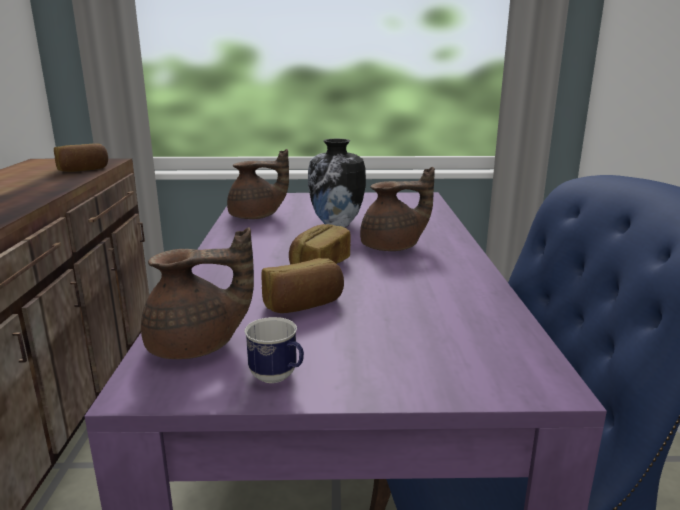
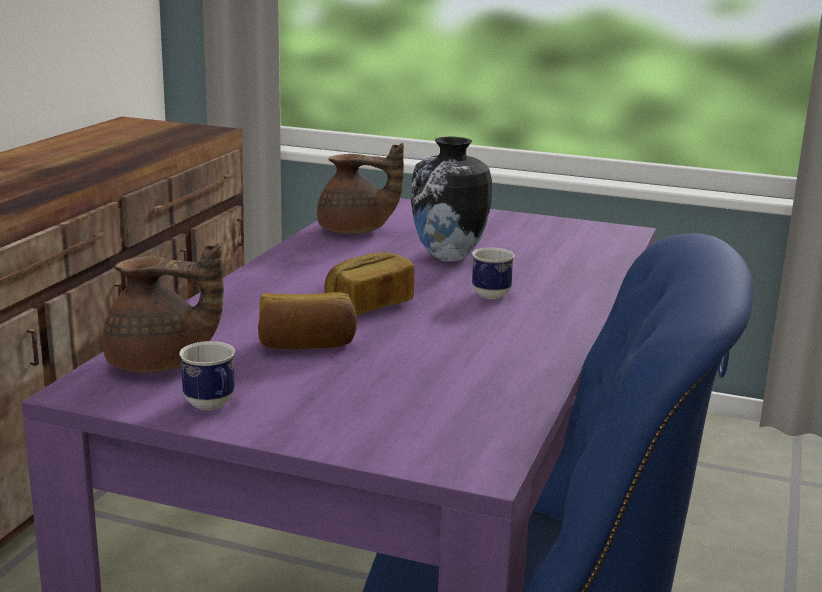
camera: 20 degrees right, 0 degrees up
bread [54,143,108,172] -> none
brown teapot [360,167,435,251] -> mug [472,248,515,299]

